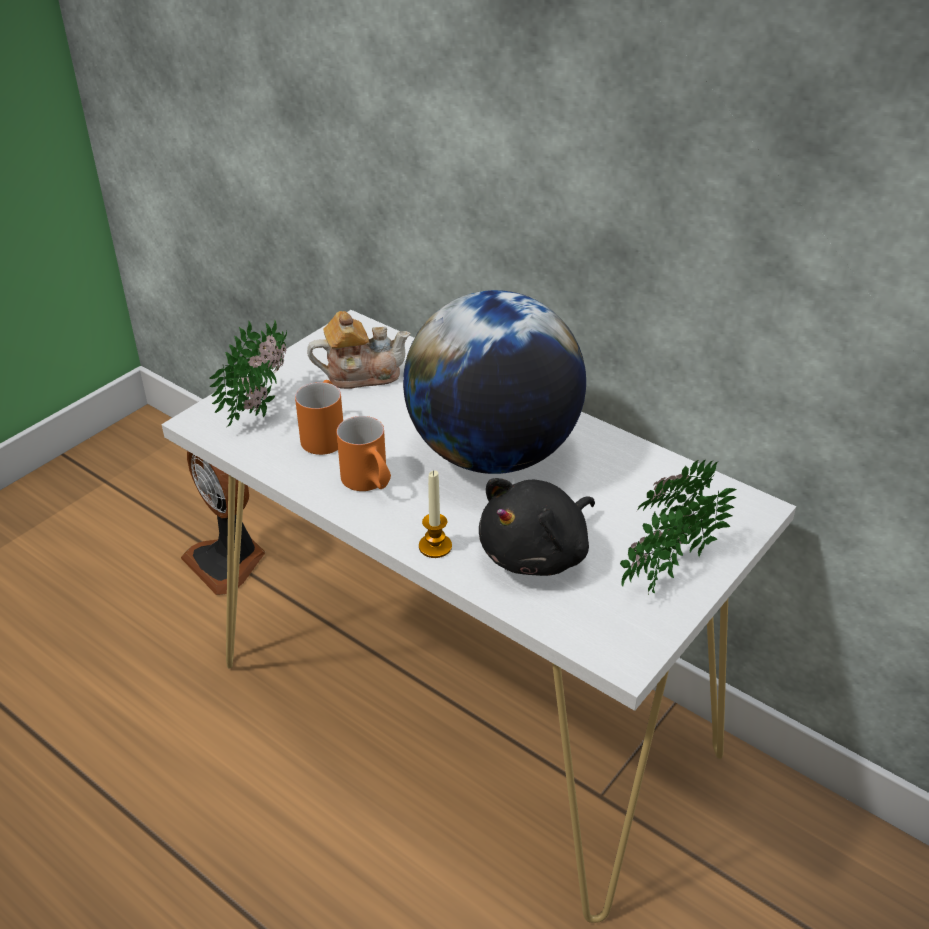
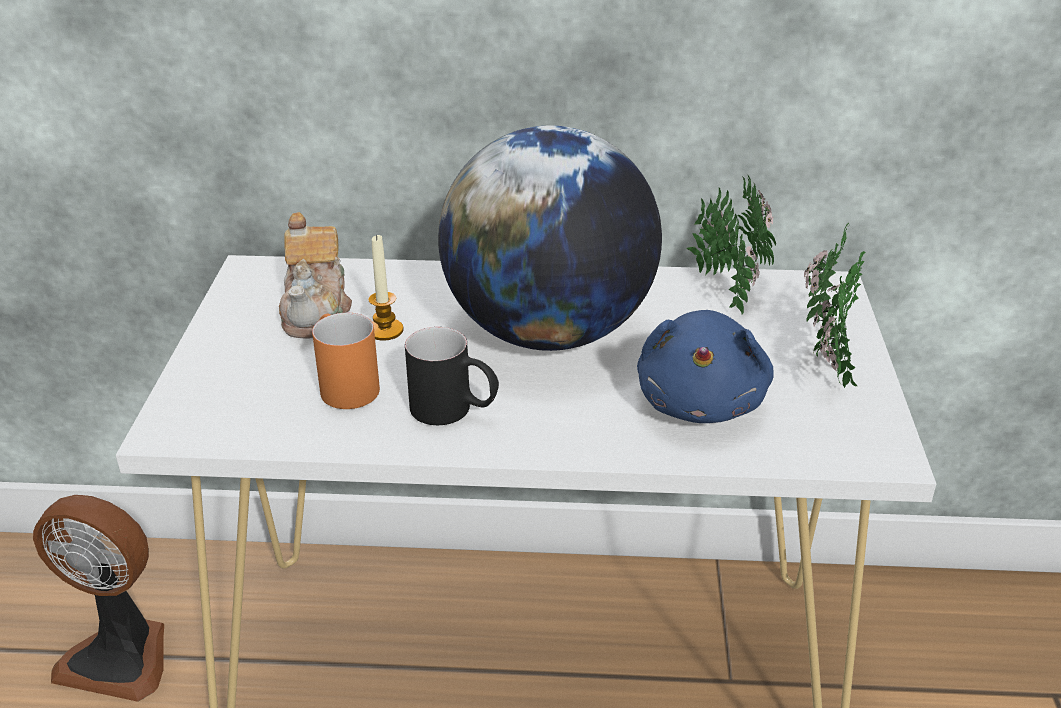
camera: 35 degrees left, 5 degrees down
potted plant [209,320,287,427] -> potted plant moved to [687,175,776,314]
teapot [307,311,411,389] -> teapot turned 135 degrees clockwise [279,212,352,338]
orange mug [336,416,391,491] -> black mug [405,327,499,425]
candle [419,470,452,558] -> candle moved to [368,234,404,341]
black plush toy [479,478,595,576] -> blue plush toy [637,310,774,423]

